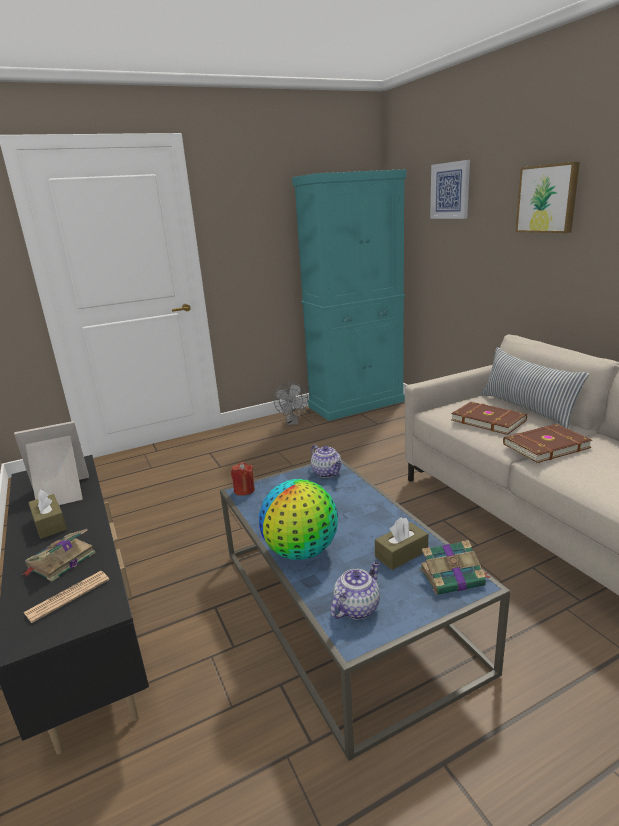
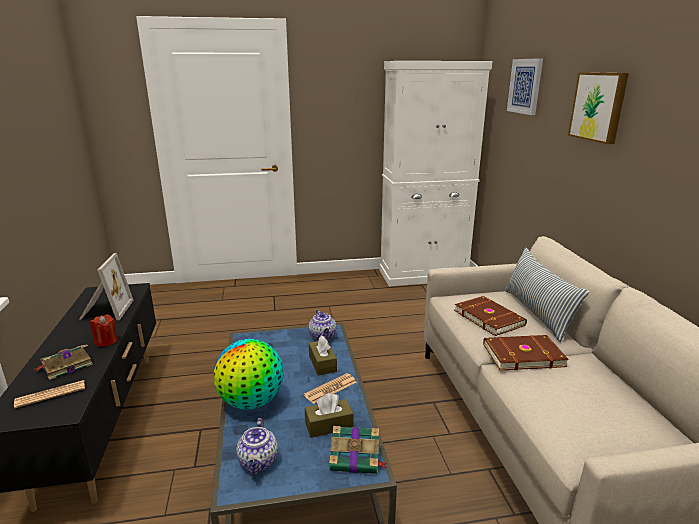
camera: 15 degrees right, 0 degrees up
picture frame [14,421,89,505] -> picture frame turned 90 degrees clockwise [79,253,133,320]
brown tissue box [28,489,67,539] -> brown tissue box moved to [309,336,337,376]
red candle [231,462,255,496] -> red candle moved to [90,314,117,347]
grey fan [273,382,308,425] -> none
turquoise cabinet [292,169,406,421] -> white cabinet [379,61,492,286]
teapot [331,561,380,620] -> teapot turned 120 degrees clockwise [236,418,278,474]
none -> newspaper [304,373,357,404]

